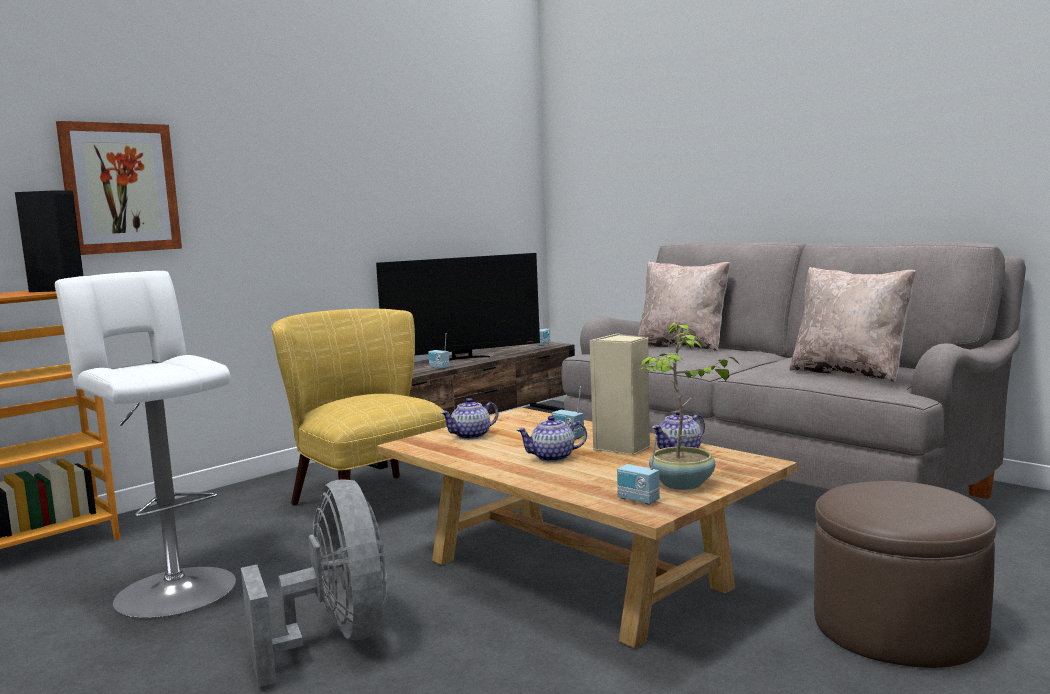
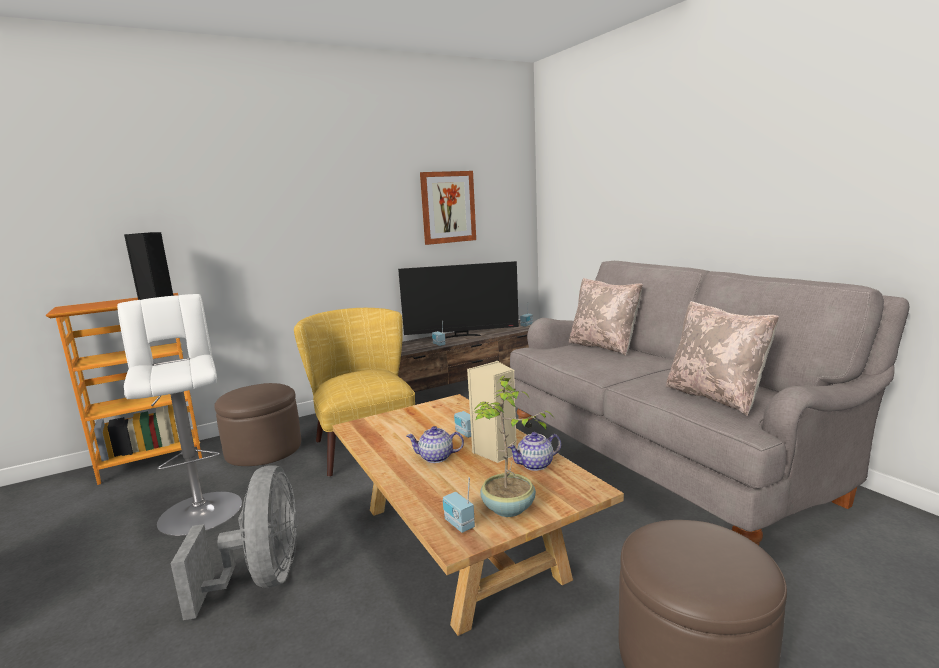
camera: 15 degrees right, 5 degrees up
picture [56,121,182,255] -> picture moved to [420,171,476,245]
teapot [441,398,499,439] -> none
none -> brown ottoman [214,383,301,466]

